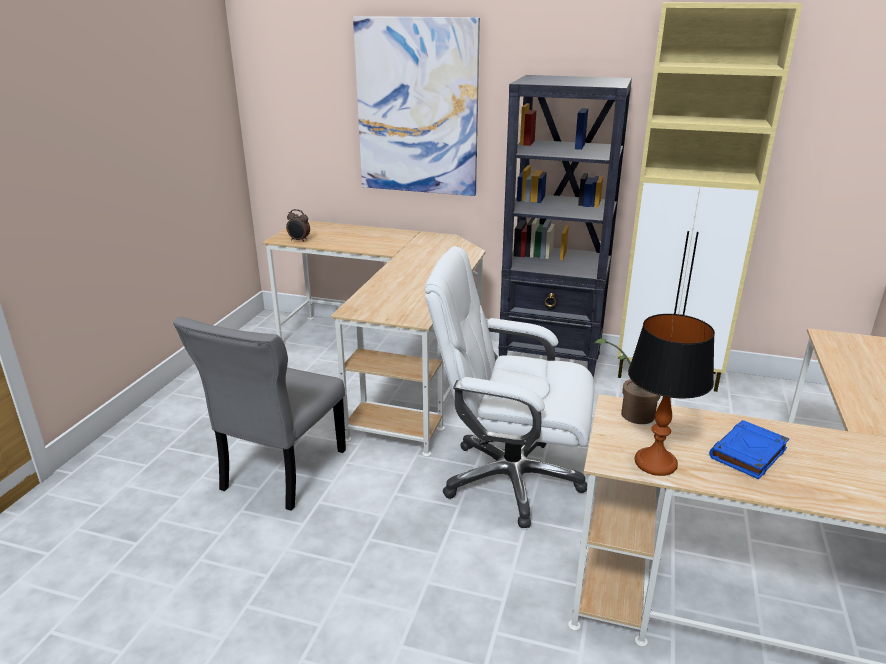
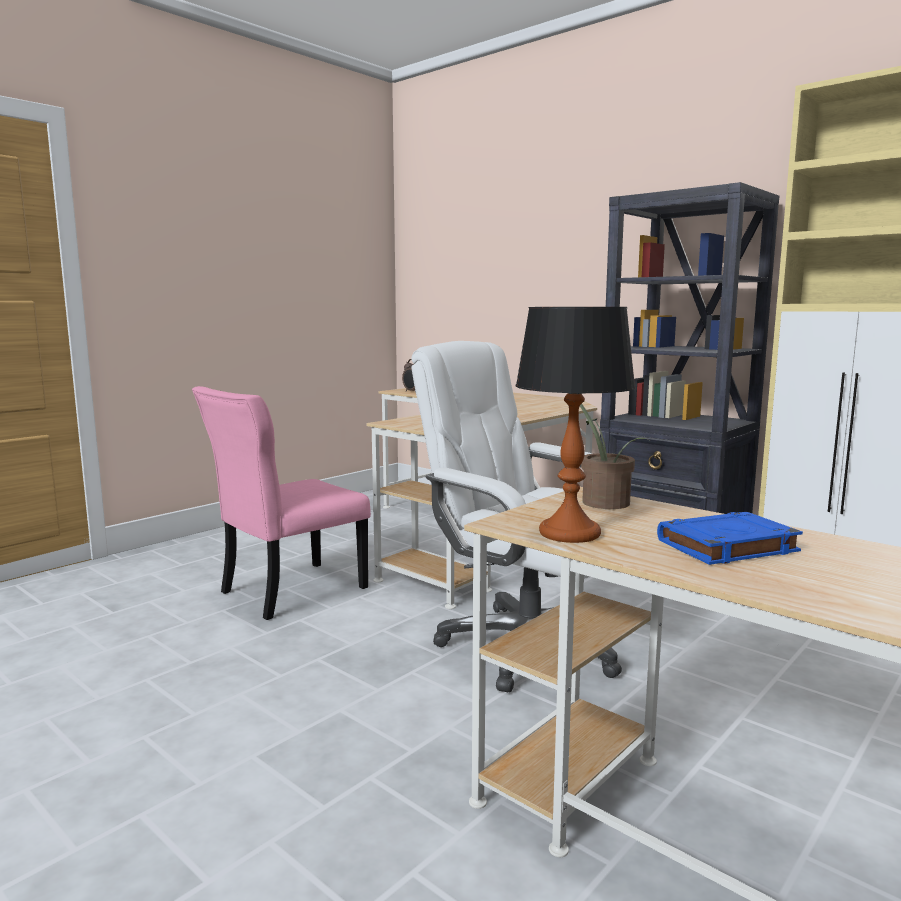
camera: 25 degrees right, 15 degrees down
grey chair [173,317,346,511] -> pink chair [192,386,371,620]
picture [353,16,480,196] -> none

